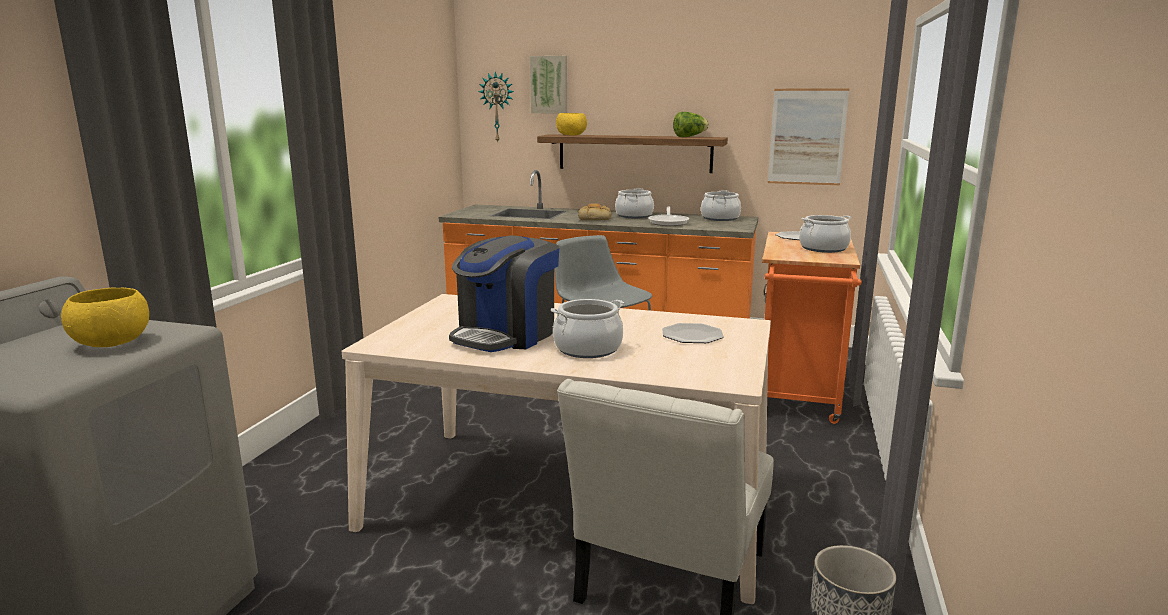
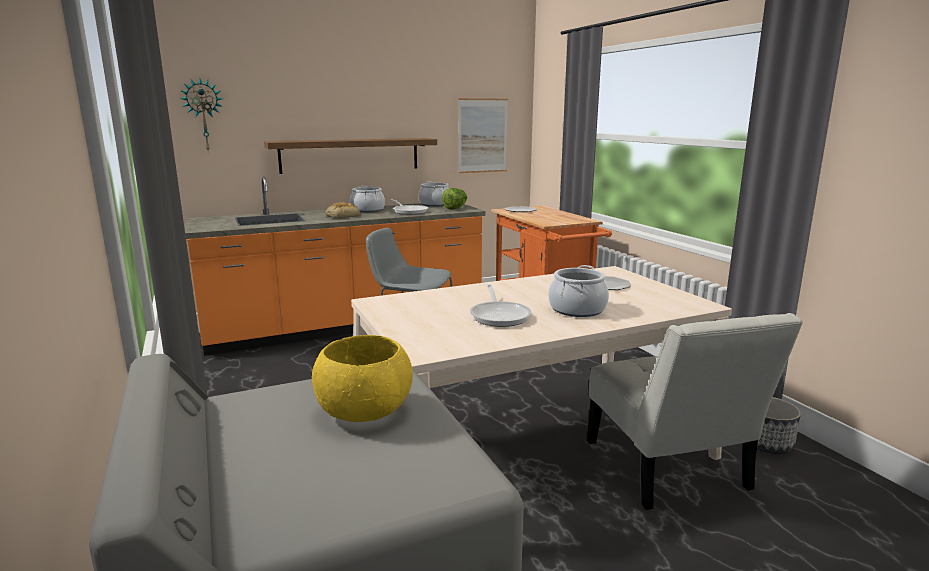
camera: 40 degrees left, 0 degrees up
coffee machine [449,235,559,352] -> frying pan [470,284,531,327]
picture [530,56,567,114] -> none
yellow bowl [556,113,587,136] -> none
lettuce [673,112,709,137] -> lettuce moved to [442,188,468,210]
cooking pot [799,215,852,253] -> none

